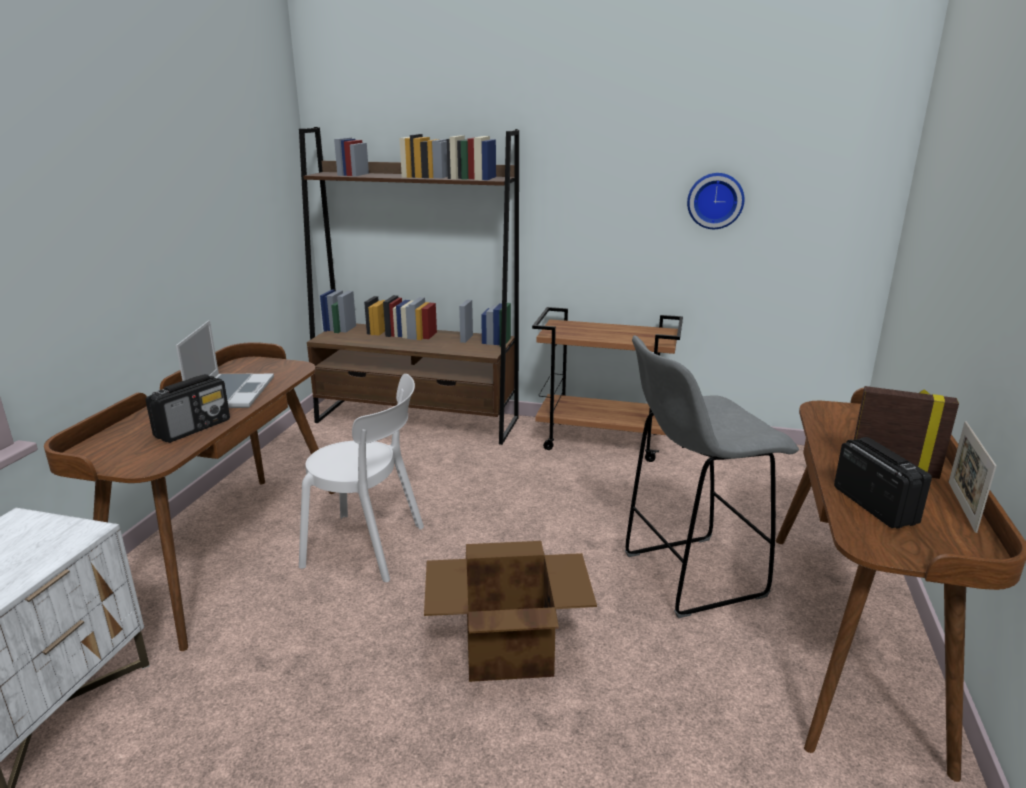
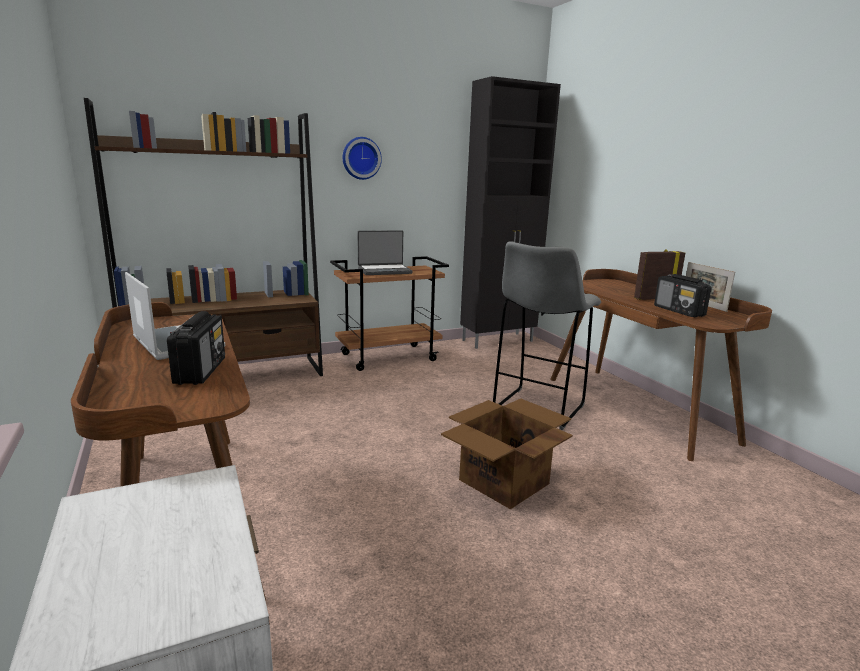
camera: 40 degrees left, 5 degrees down
white chair [299,374,424,582] -> none
wall clock [687,173,744,229] -> wall clock moved to [343,137,382,180]
radio [834,437,932,528] -> radio turned 150 degrees counterclockwise [654,274,711,317]
none -> laptop [358,230,413,275]
none -> black cabinet [460,76,561,349]

